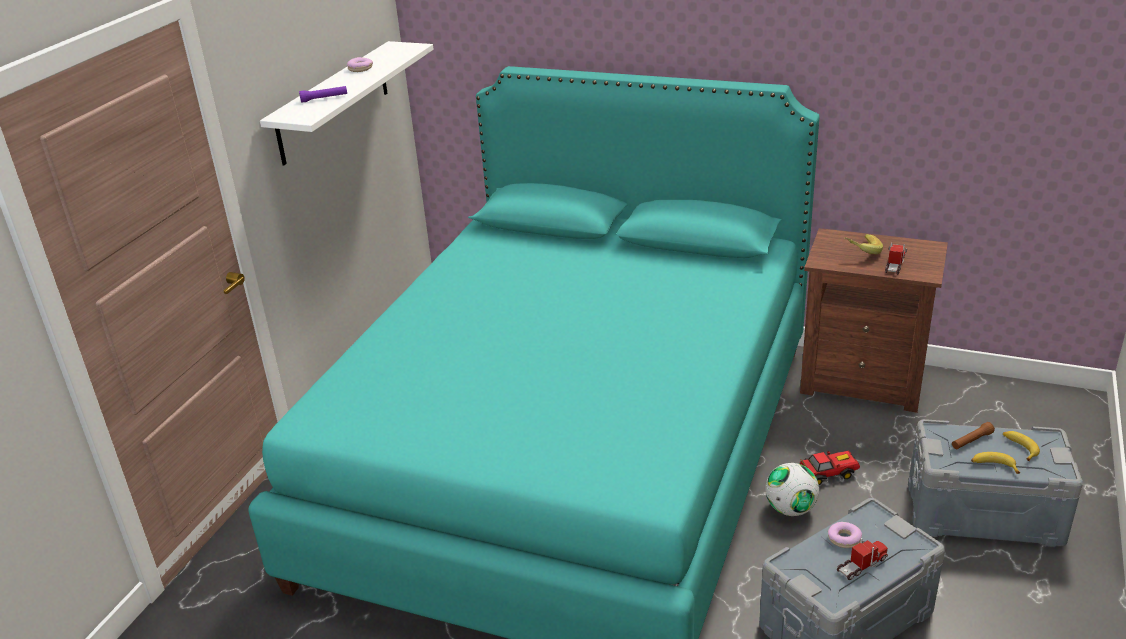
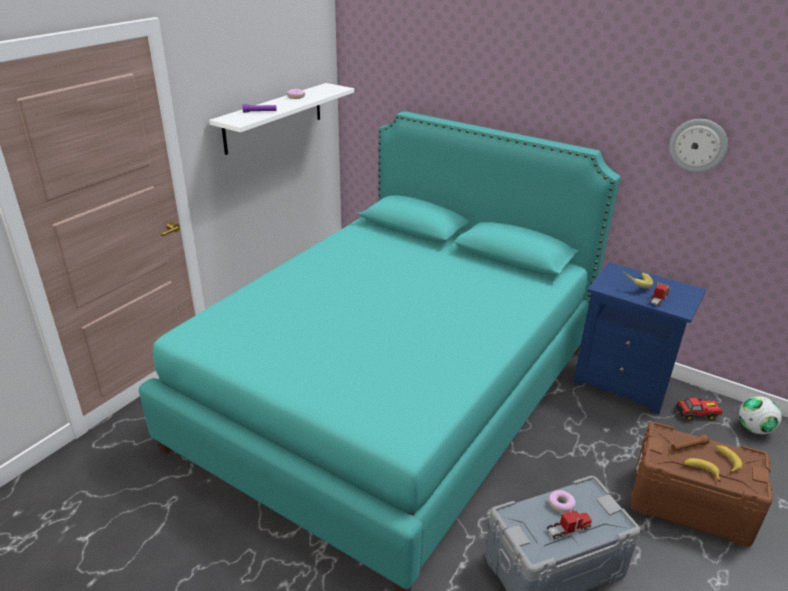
camera: 10 degrees right, 0 degrees up
football [765,463,819,516] -> football moved to [739,396,782,434]
brown nightstand [800,228,948,413] -> blue nightstand [573,262,706,414]
toy car [800,450,860,485] -> toy car moved to [676,398,722,420]
grey storage box [908,419,1083,547] -> brown storage box [630,422,773,546]
none -> wall clock [669,119,728,172]

